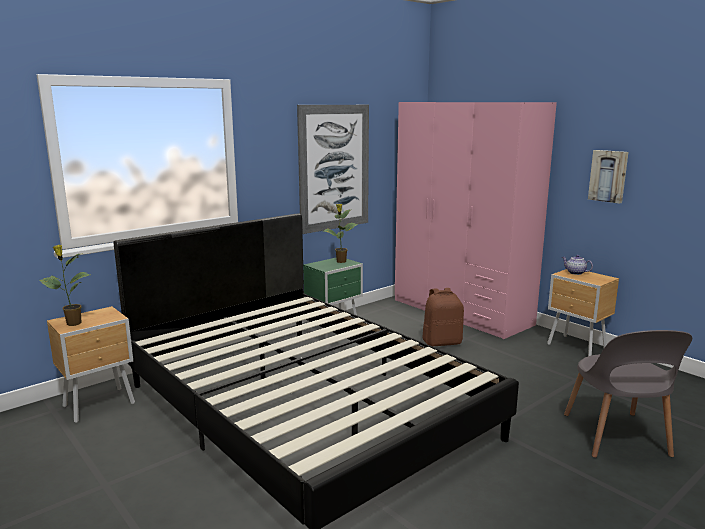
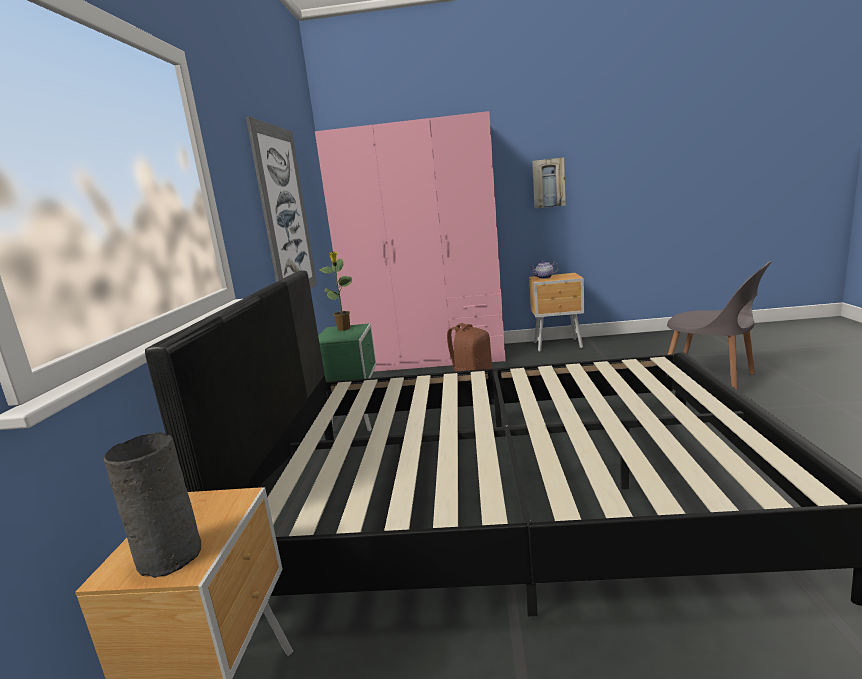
camera: 45 degrees left, 0 degrees up
potted plant [39,245,90,326] -> grey vase [104,433,201,578]

